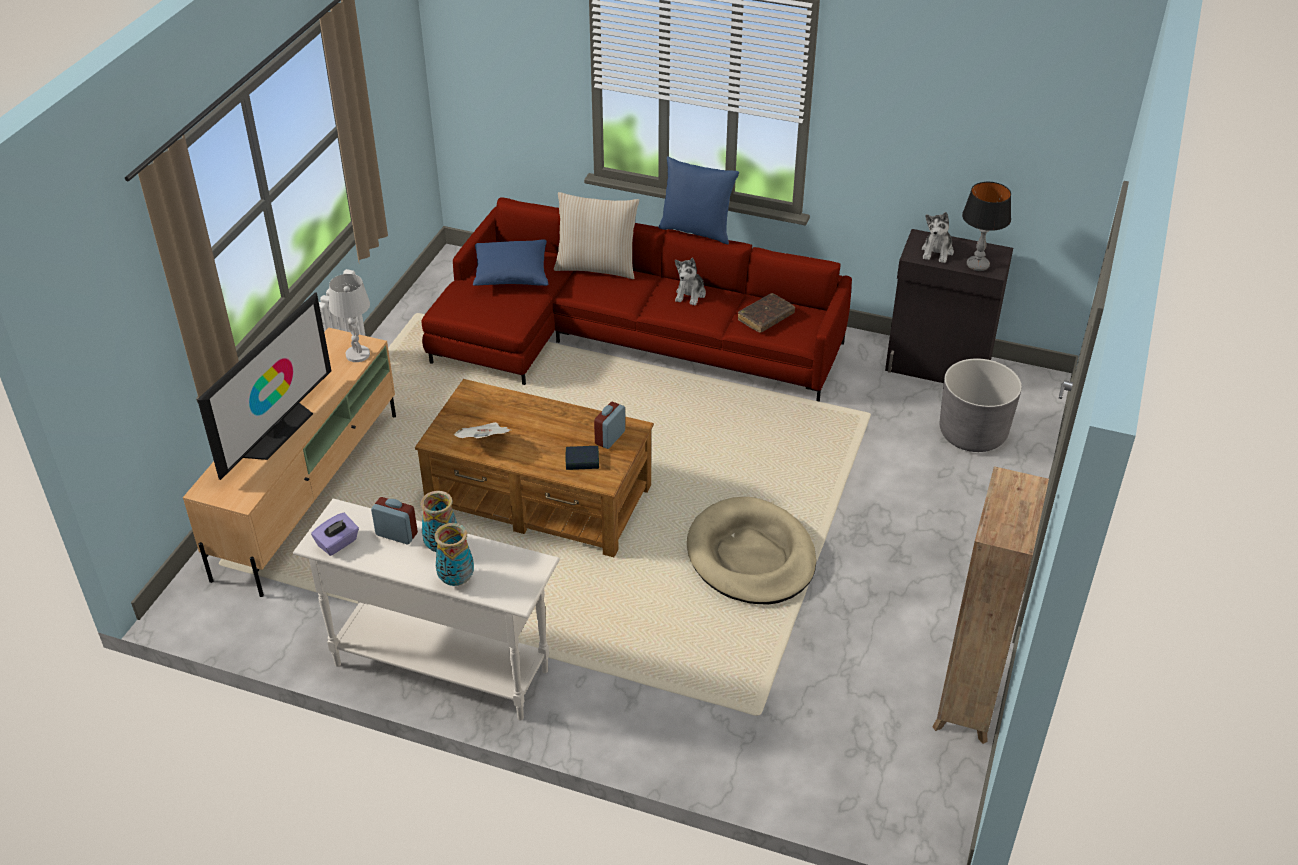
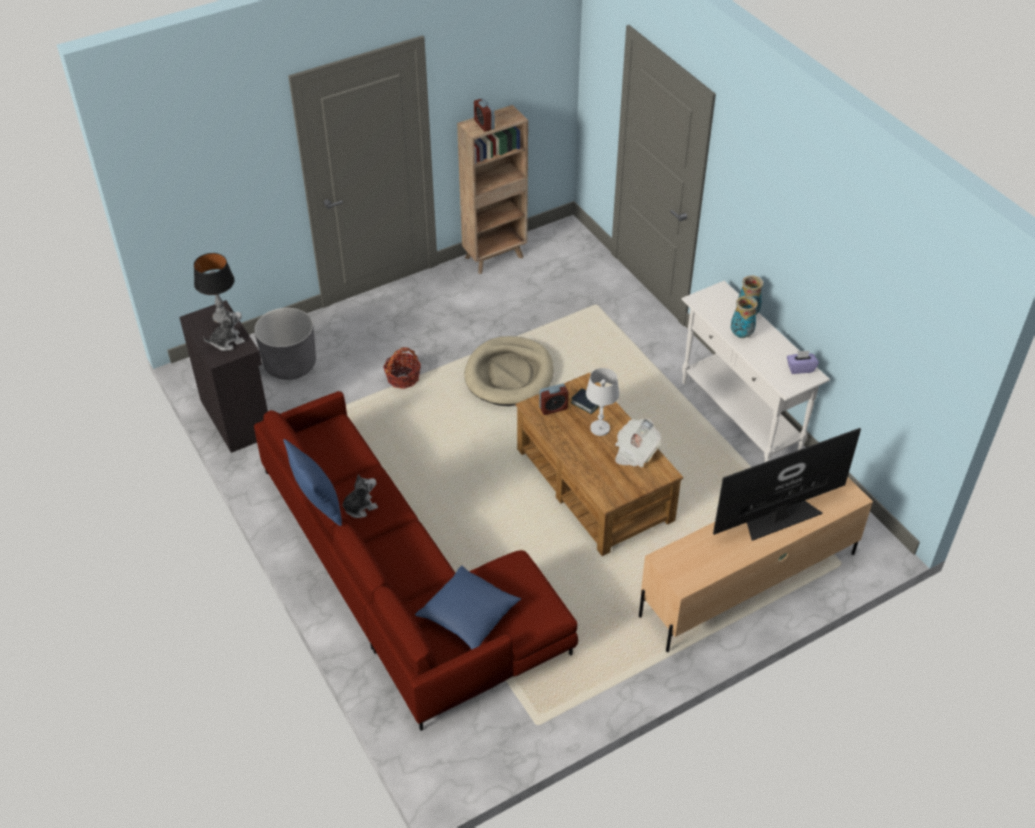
camera: 140 degrees left, 5 degrees up
white table lamp [329,274,370,362] -> white table lamp moved to [586,368,619,436]
alarm clock [371,497,418,544] -> alarm clock moved to [474,98,495,132]
beige pillow [554,192,639,279] -> none
brown book [738,293,795,333] -> none
none -> basket [383,347,421,389]

